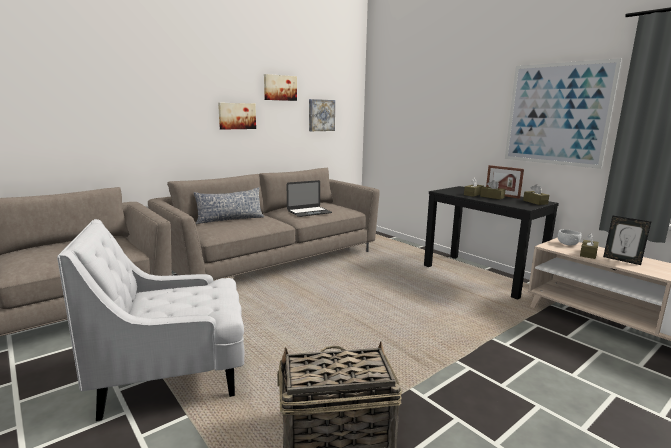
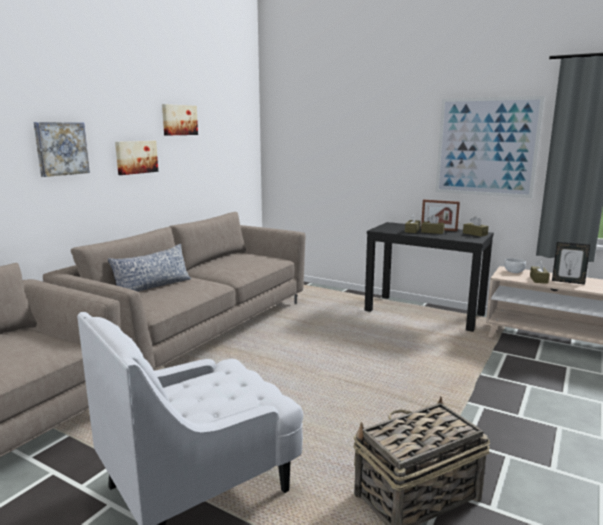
camera: 20 degrees left, 0 degrees up
laptop [287,180,332,217] -> none
picture [309,99,335,131] -> picture moved to [34,122,90,177]

